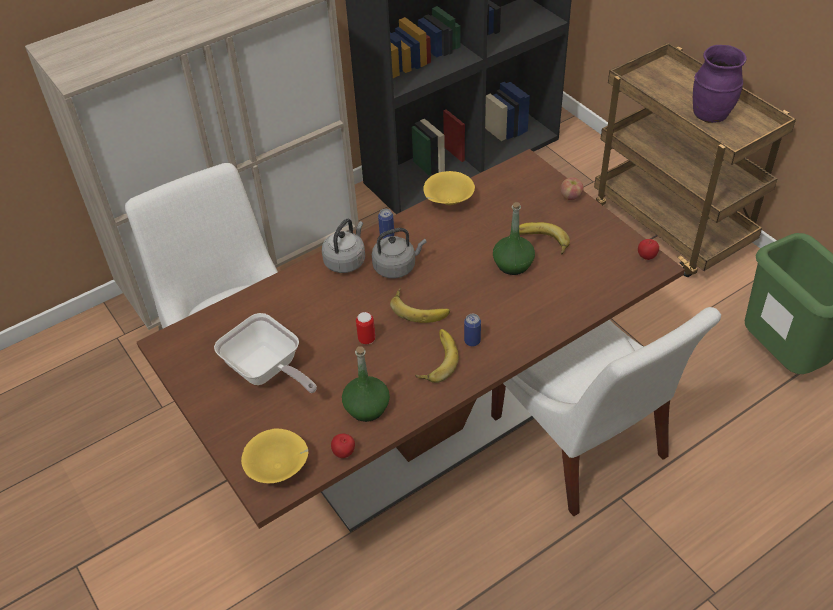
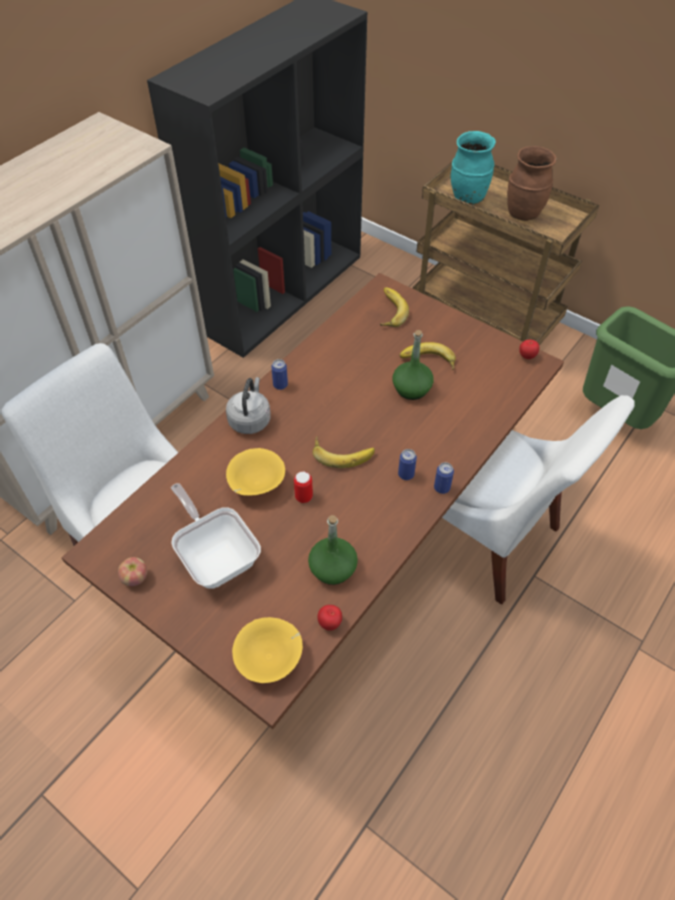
camera: 20 degrees left, 5 degrees up
frying pan [214,313,317,393] -> frying pan turned 150 degrees counterclockwise [171,483,261,589]
grey kettle [372,228,427,278] -> none
banana [415,329,459,383] -> banana moved to [380,287,409,327]
yellow bowl [423,171,475,205] -> yellow bowl moved to [226,448,285,496]
apple [561,177,584,200] -> apple moved to [118,557,147,586]
purple vase [693,45,747,123] -> brown vase [507,146,557,221]
none -> can [434,462,454,494]
none -> turquoise vase [450,131,496,205]

